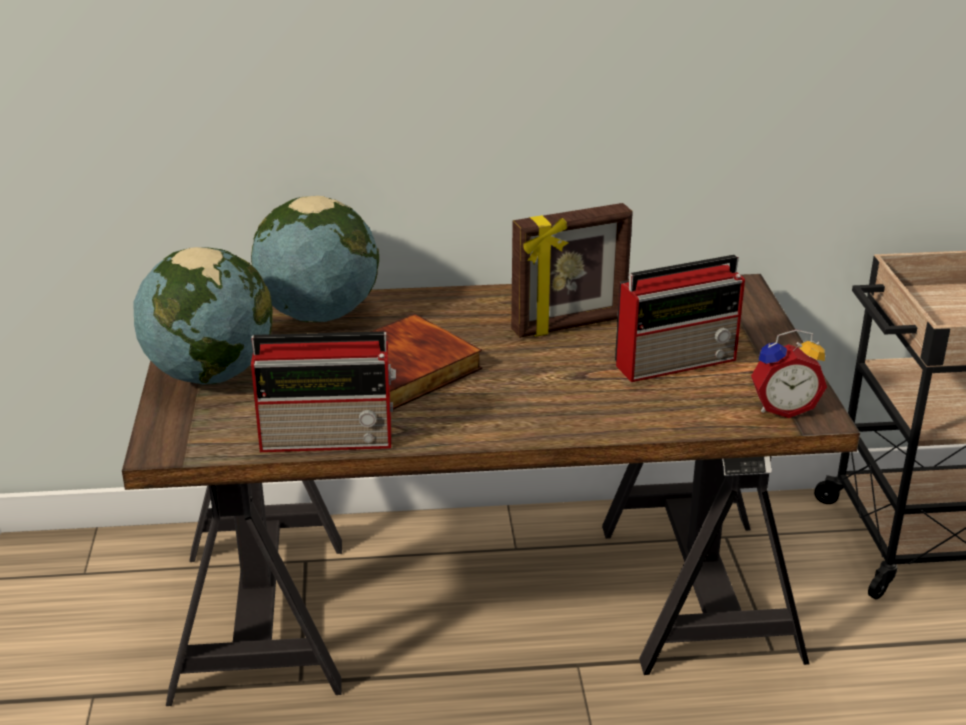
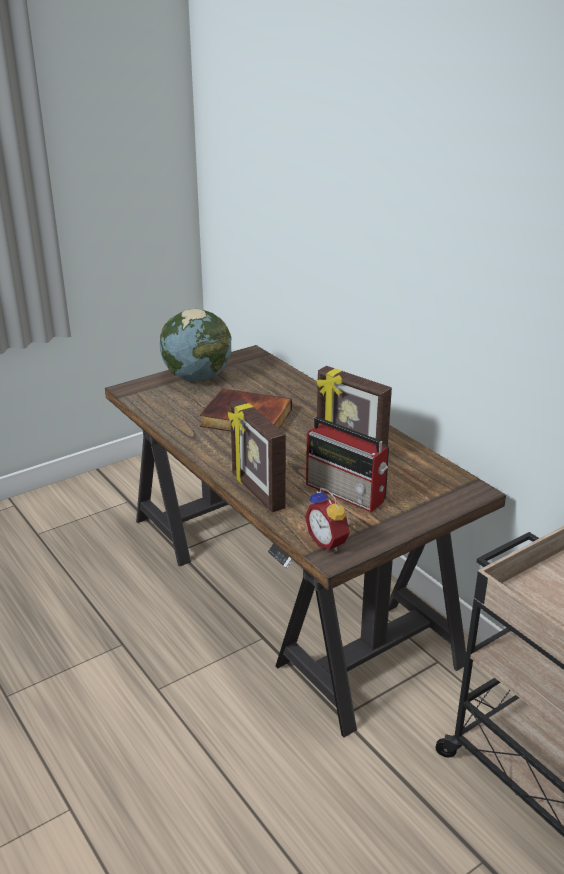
camera: 60 degrees right, 0 degrees up
globe [251,196,379,323] -> none
radio [251,331,396,452] -> none
none -> picture frame [228,399,286,513]

